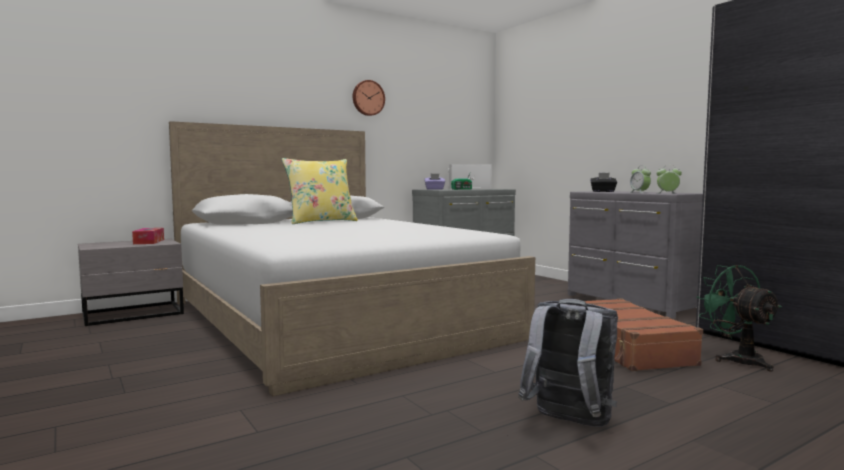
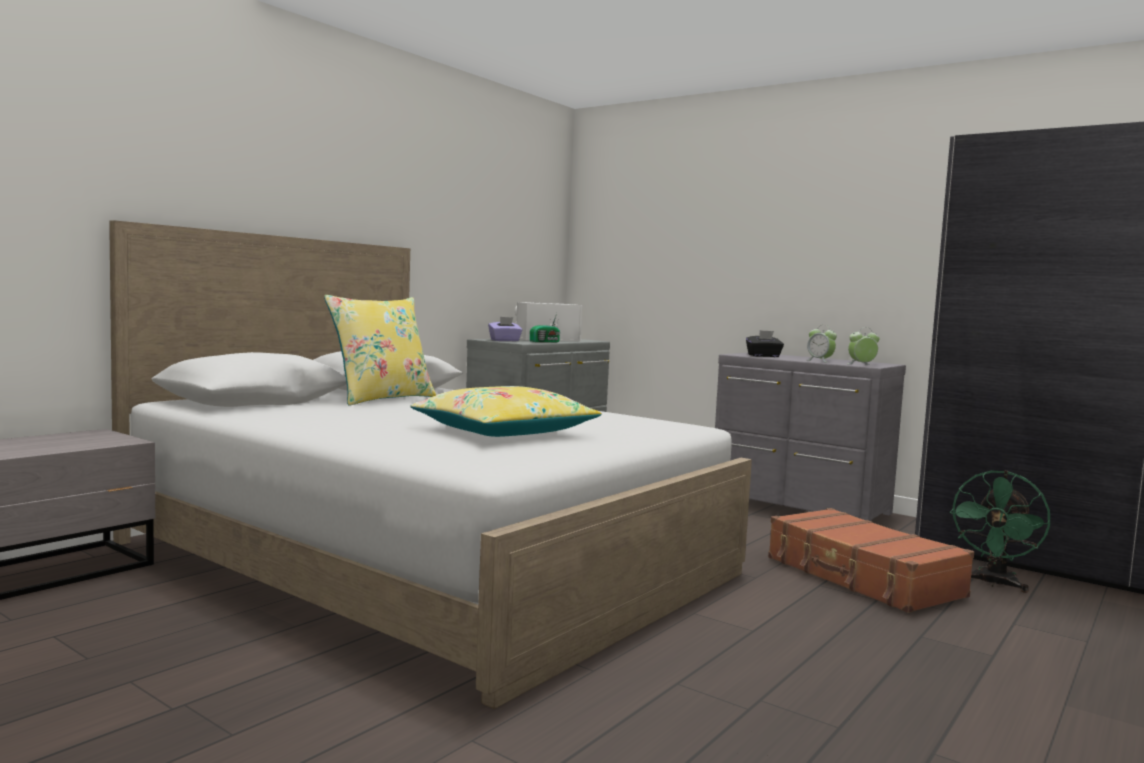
camera: 20 degrees left, 0 degrees up
tissue box [132,228,164,244] -> none
wall clock [353,80,385,116] -> none
grey backpack [518,299,618,427] -> none
green fan [697,265,782,372] -> green fan turned 105 degrees counterclockwise [949,471,1050,593]
none -> yellow pillow [410,386,602,437]

